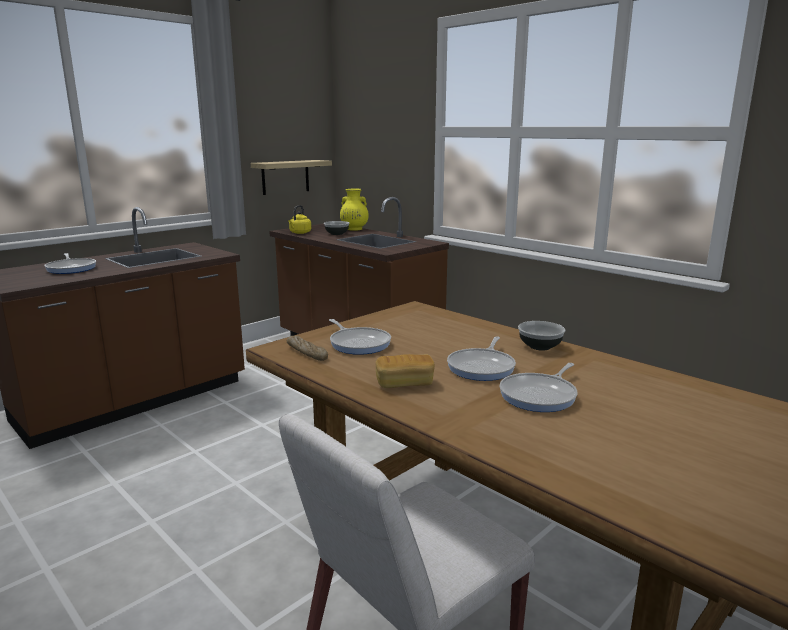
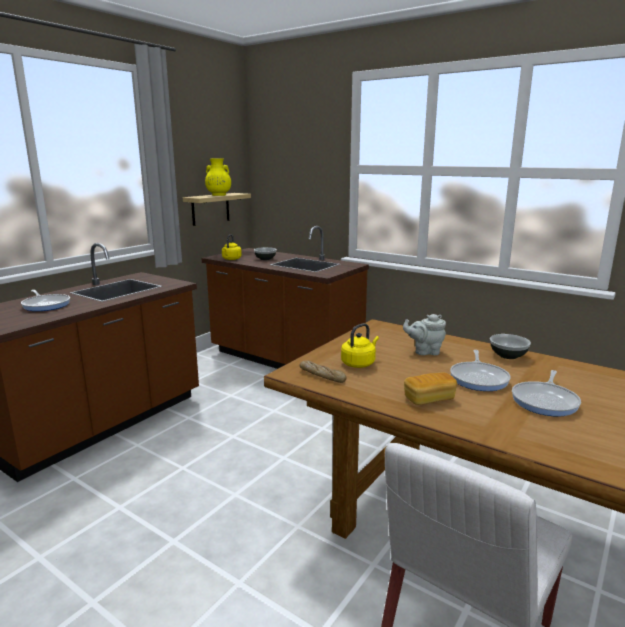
camera: 10 degrees left, 0 degrees up
frying pan [329,319,391,355] -> yellow kettle [341,323,379,368]
yellow vase [340,188,369,231] -> yellow vase moved to [205,158,231,196]
none -> grey teapot [403,314,446,355]

